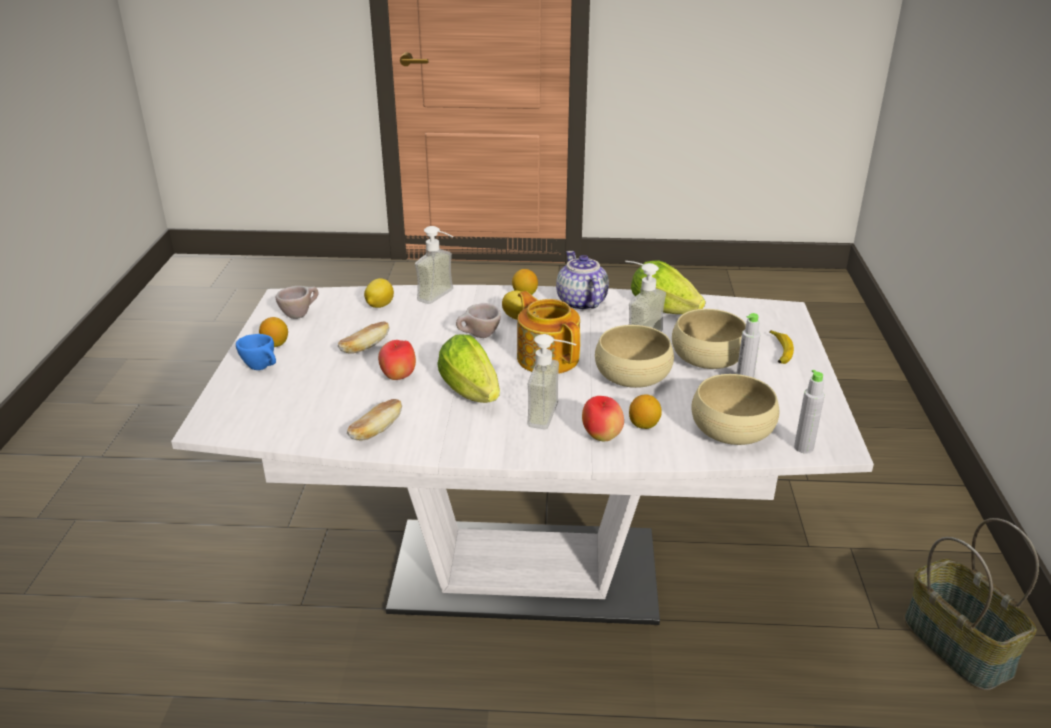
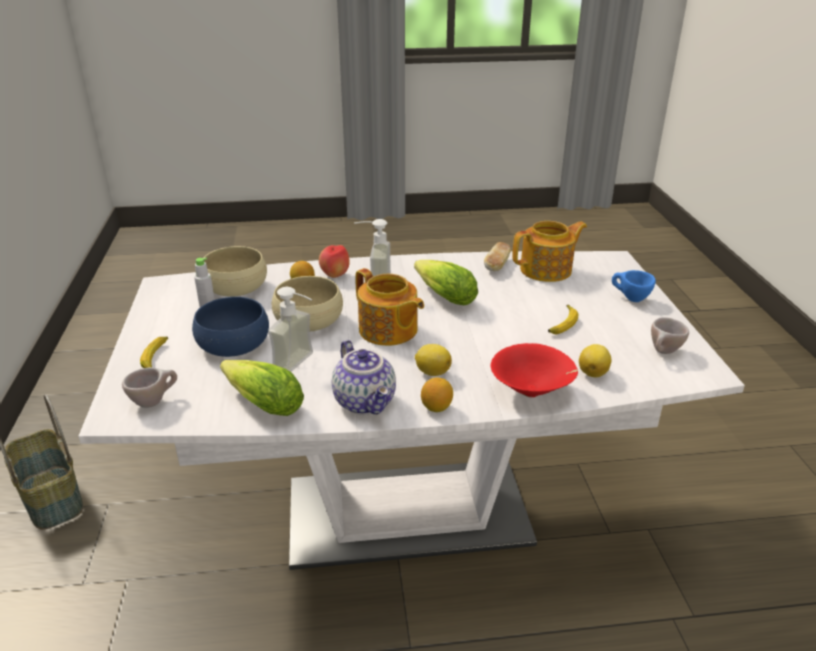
camera: 170 degrees right, 0 degrees up
lemon [259,317,288,347] -> none
bread [338,321,390,354] -> banana [548,305,578,335]
apple [378,340,416,380] -> none
soap dispenser [415,226,454,304] -> red bowl [491,343,578,397]
beige cup [456,303,501,338] -> beige cup moved to [122,367,177,408]
beige bowl [672,309,746,369] -> blue bowl [192,297,269,357]
grey bottle [794,370,825,454] -> none
none -> teapot [512,221,587,282]

